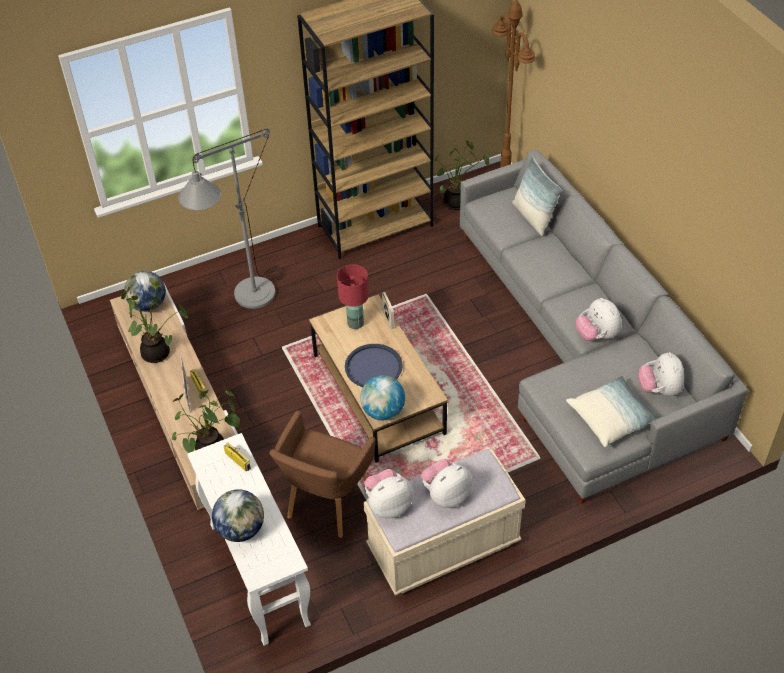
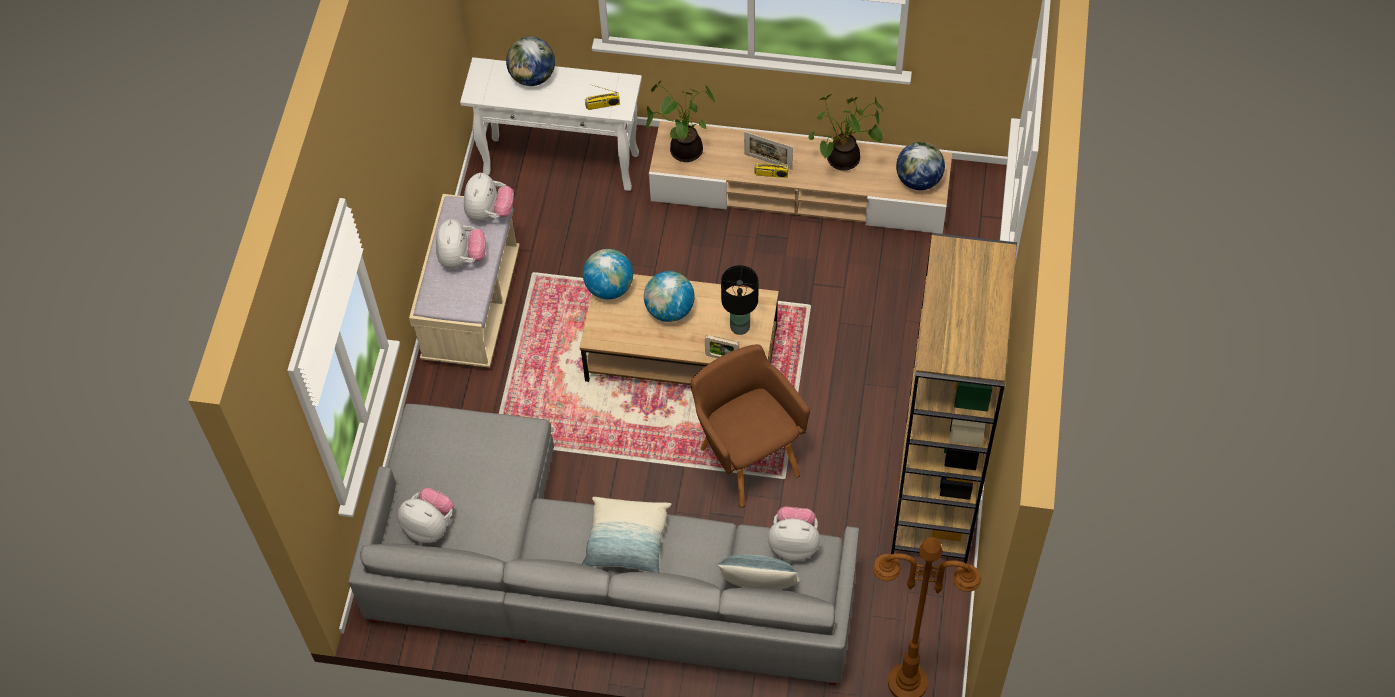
camera: 125 degrees right, 10 degrees up
grey floor lamp [178,129,286,309] -> none
brown armchair [269,410,376,538] -> brown armchair moved to [690,344,810,507]
red table lamp [337,264,369,329] -> black table lamp [721,265,758,335]
blue tray [345,344,403,387] -> globe [644,271,695,322]
potted plant [434,140,489,210] -> none
pillow [566,376,657,447] -> pillow moved to [582,497,671,573]
plush toy [576,298,622,341] -> plush toy moved to [768,507,820,561]

